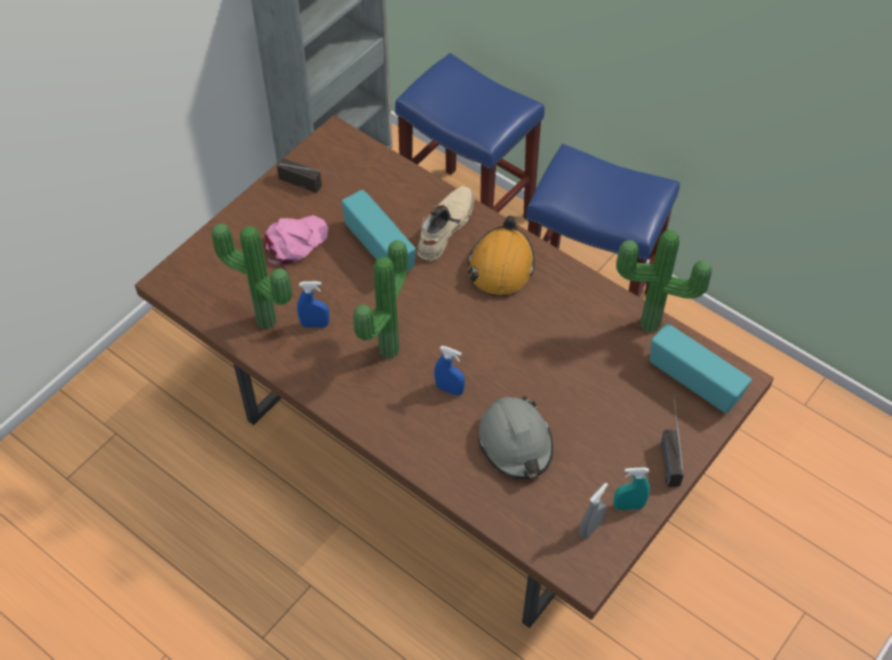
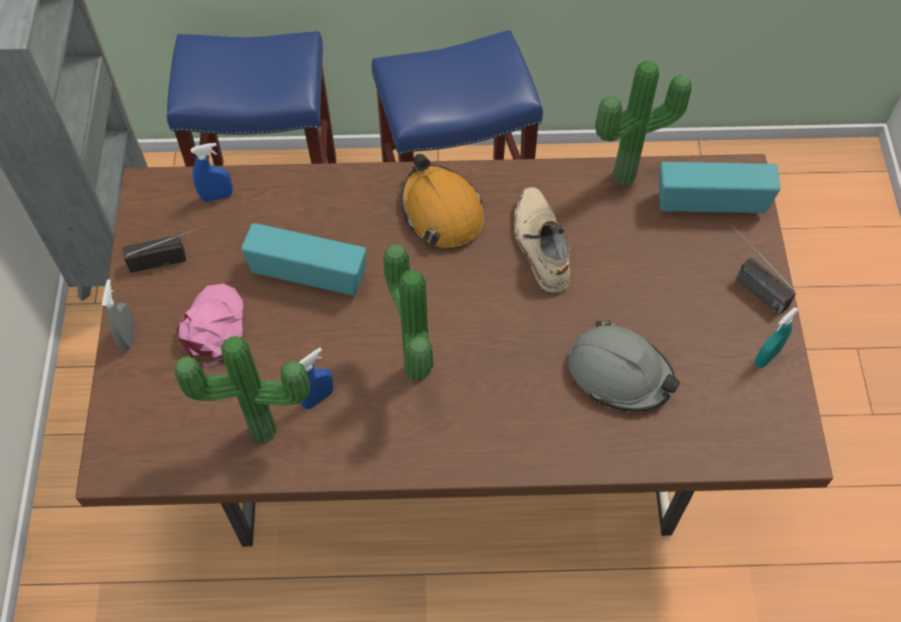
camera: 40 degrees left, 5 degrees up
beige boot [417,186,474,261] -> beige boot moved to [514,187,570,292]
blue spray bottle [434,346,465,396] -> blue spray bottle moved to [191,143,233,202]
grey spray bottle [579,483,608,539] -> grey spray bottle moved to [102,279,136,350]

